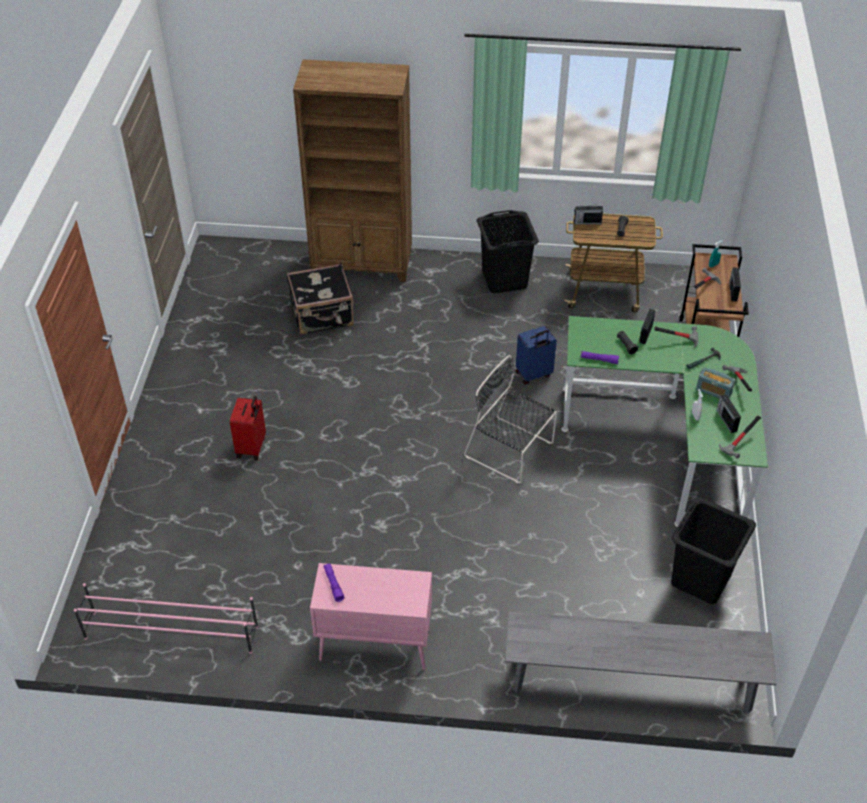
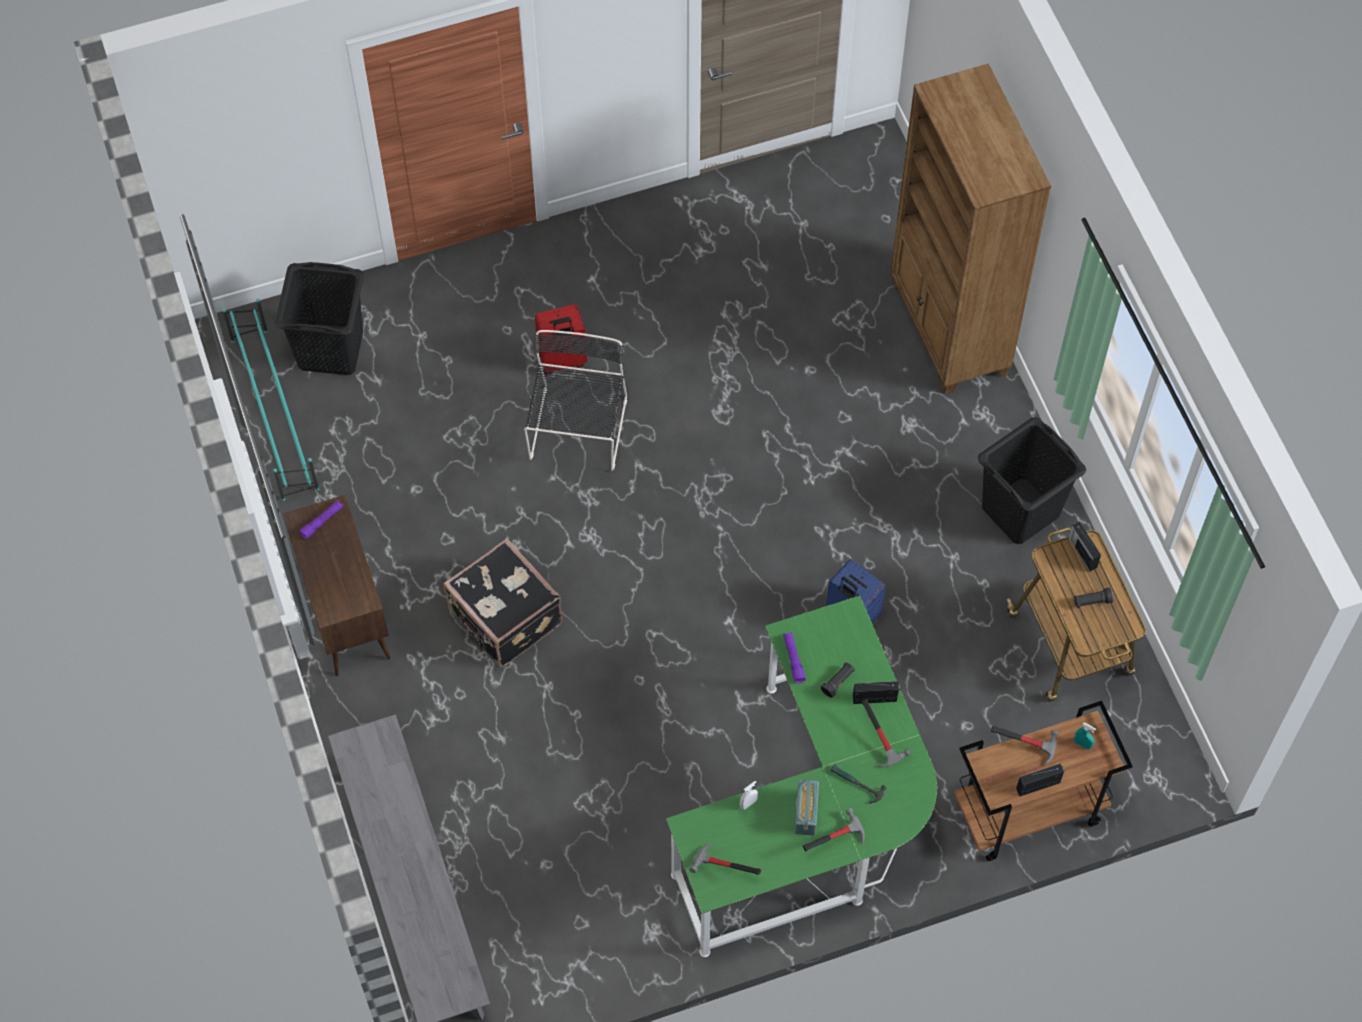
camera: 65 degrees right, 15 degrees up
pink shoe rack [74,583,258,654] -> turquoise shoe rack [223,299,319,501]
black suitcase [287,263,354,335] -> black suitcase moved to [443,538,563,667]
pink cabinet [310,563,432,670] -> brown cabinet [283,495,391,676]
black chair [464,355,557,483] -> black chair moved to [524,330,627,471]
black laundry basket [671,497,756,604] -> black laundry basket moved to [275,262,364,375]
radio [717,395,741,433] -> none

